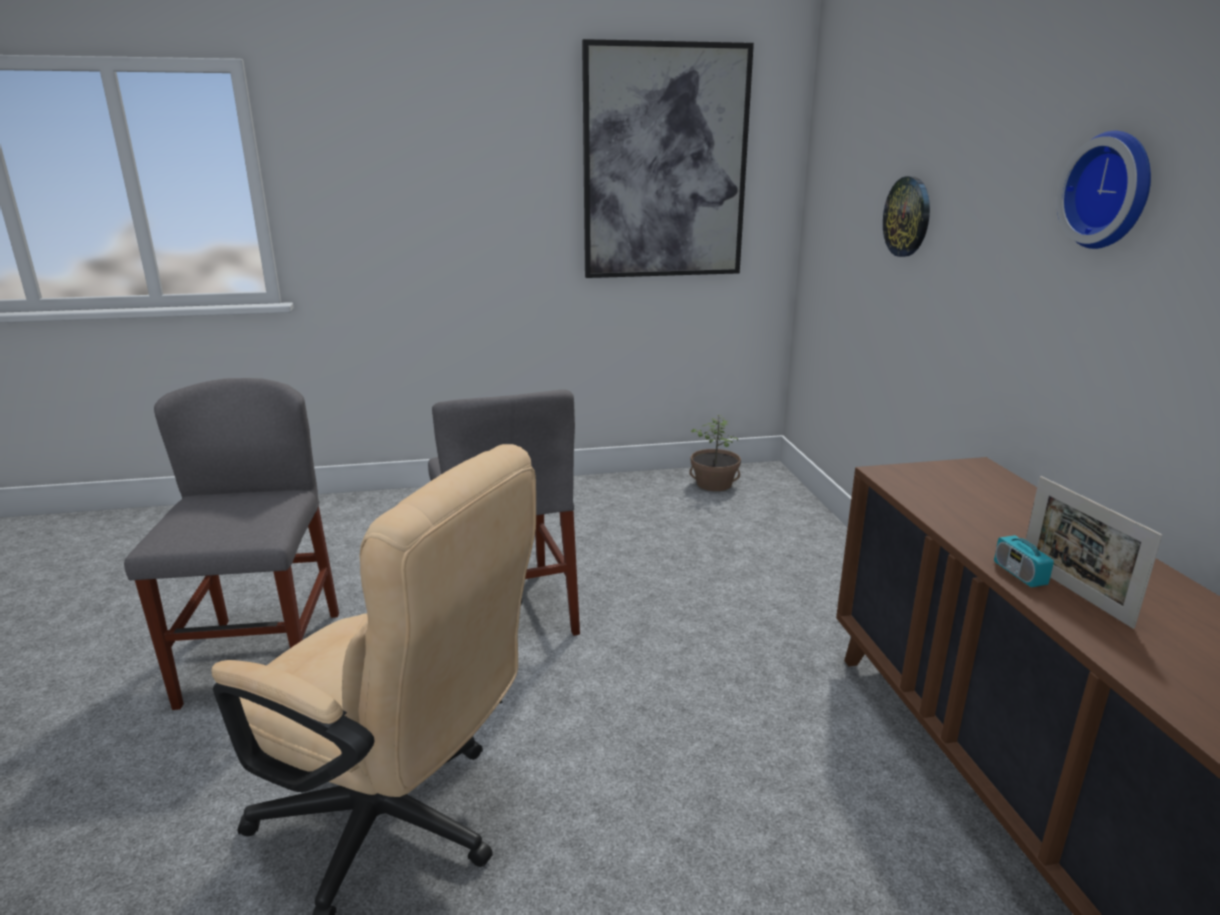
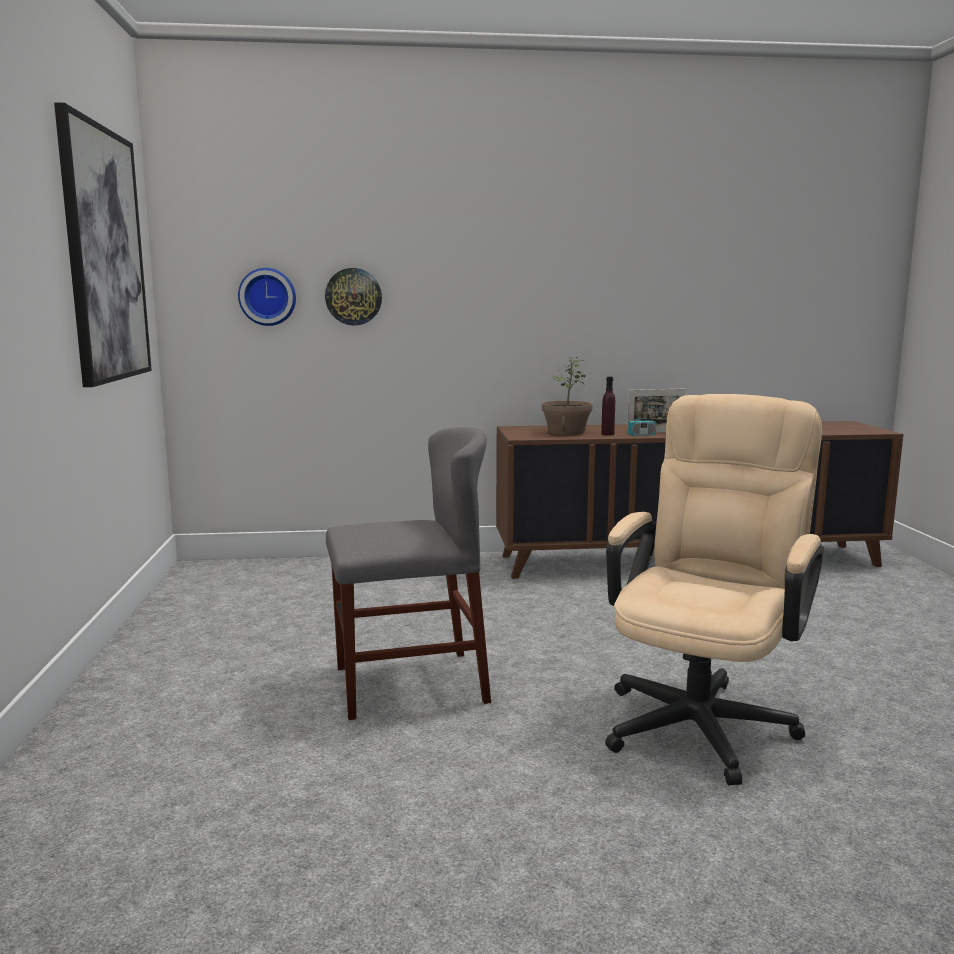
camera: 85 degrees left, 10 degrees down
grey chair [124,378,339,710] -> none
potted plant [689,415,741,491] -> potted plant moved to [542,357,592,435]
wall clock [1057,131,1151,249] -> wall clock moved to [238,268,296,326]
none -> purple bottle [601,377,615,435]

